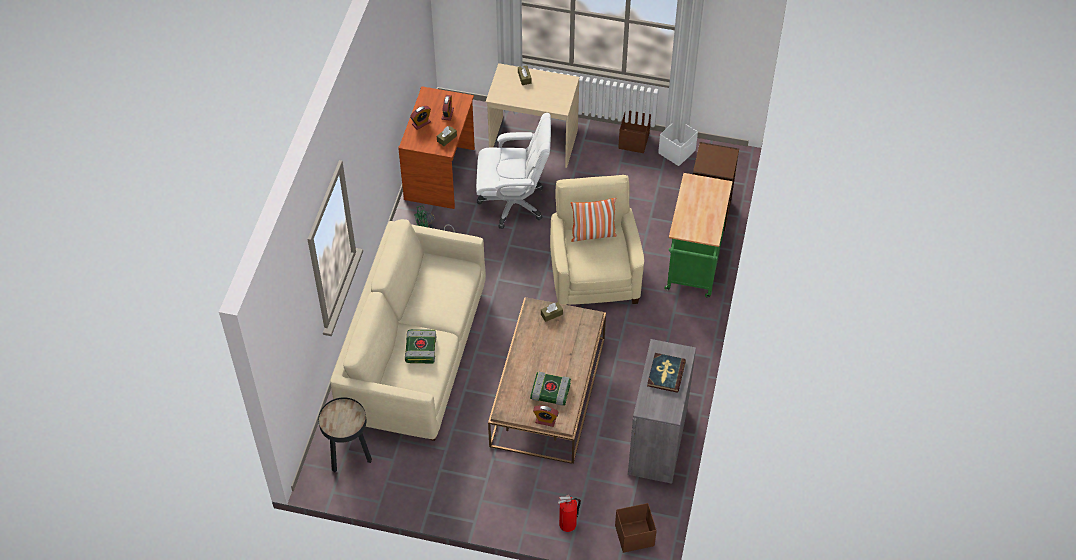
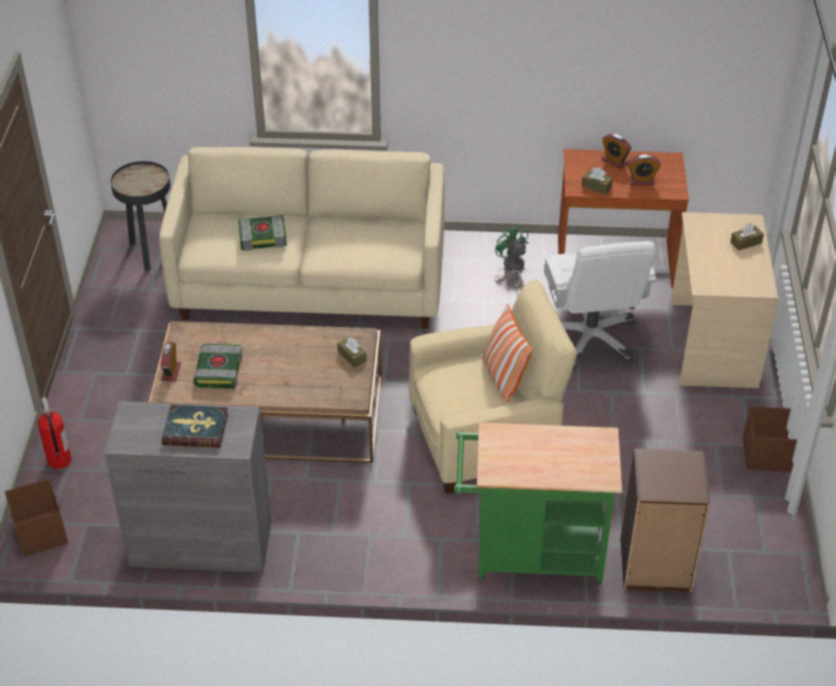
camera: 80 degrees right, 10 degrees down
white storage box [658,124,698,166] -> none

